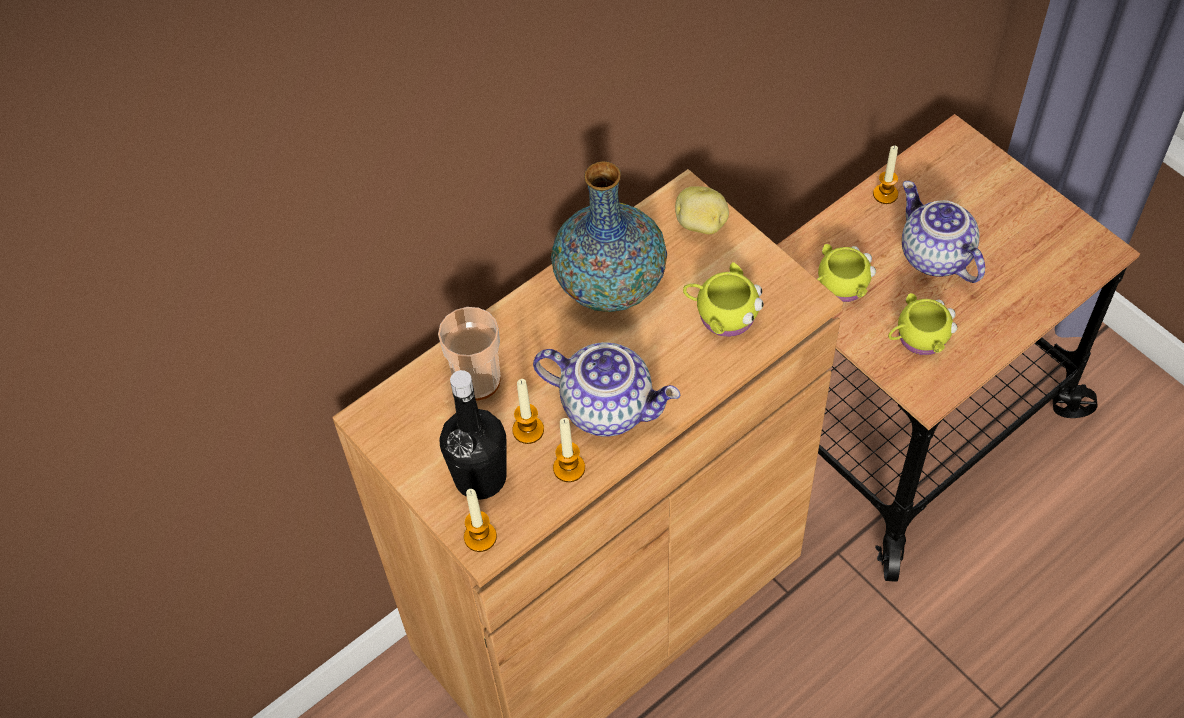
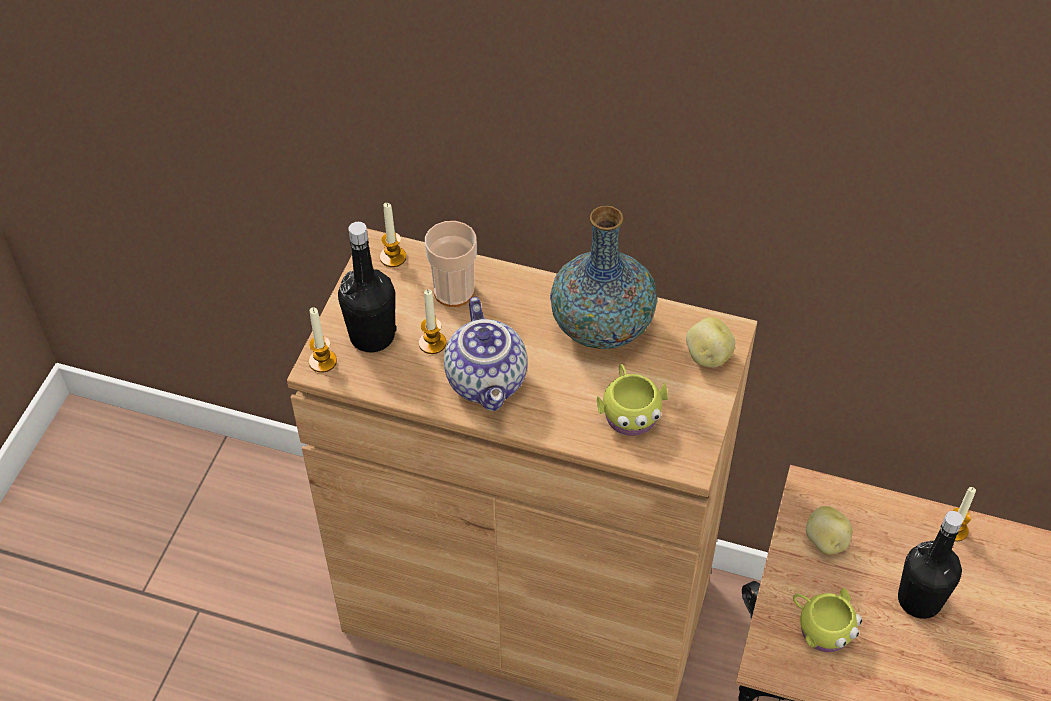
camera: 55 degrees right, 5 degrees down
candle [553,418,585,482] -> candle moved to [380,203,406,267]
yellow mug [817,244,876,302] -> potato [806,506,853,554]
teapot [902,181,985,283] -> black bottle [898,511,963,619]

